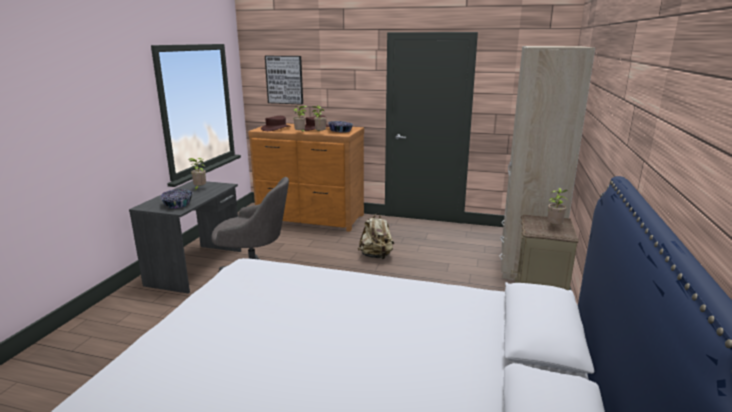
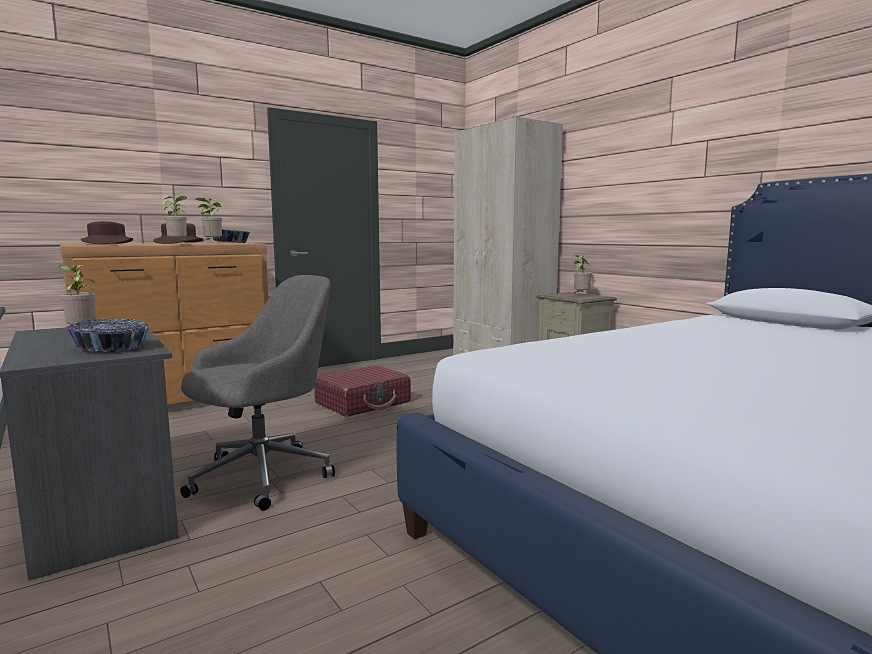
camera: 50 degrees left, 10 degrees down
picture [265,56,303,105] -> none
beige backpack [358,213,394,259] -> red suitcase [314,365,411,417]

